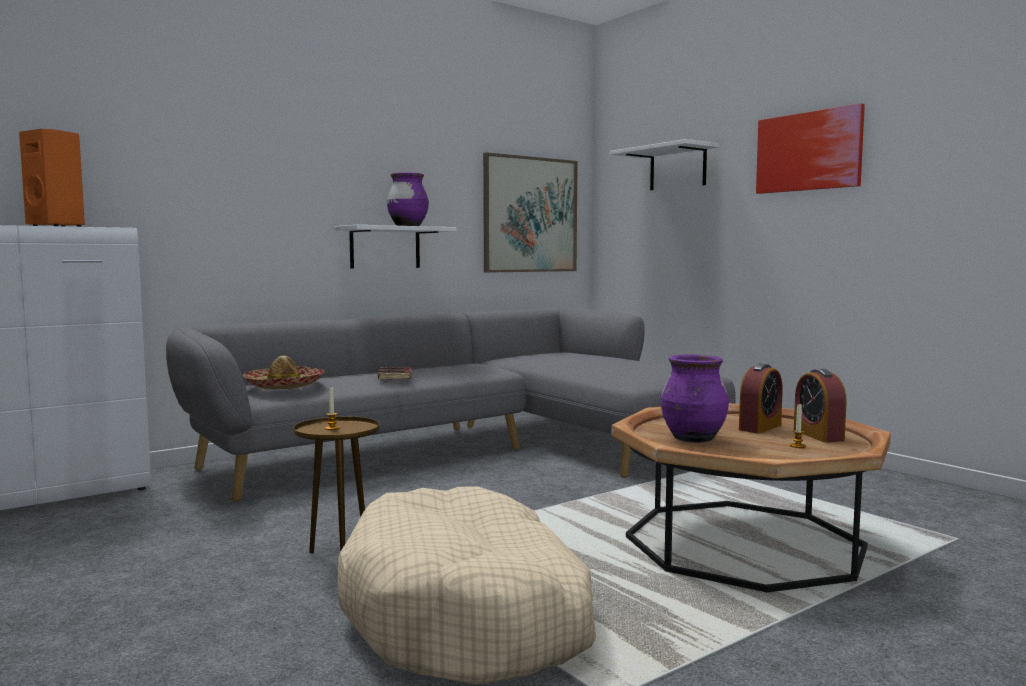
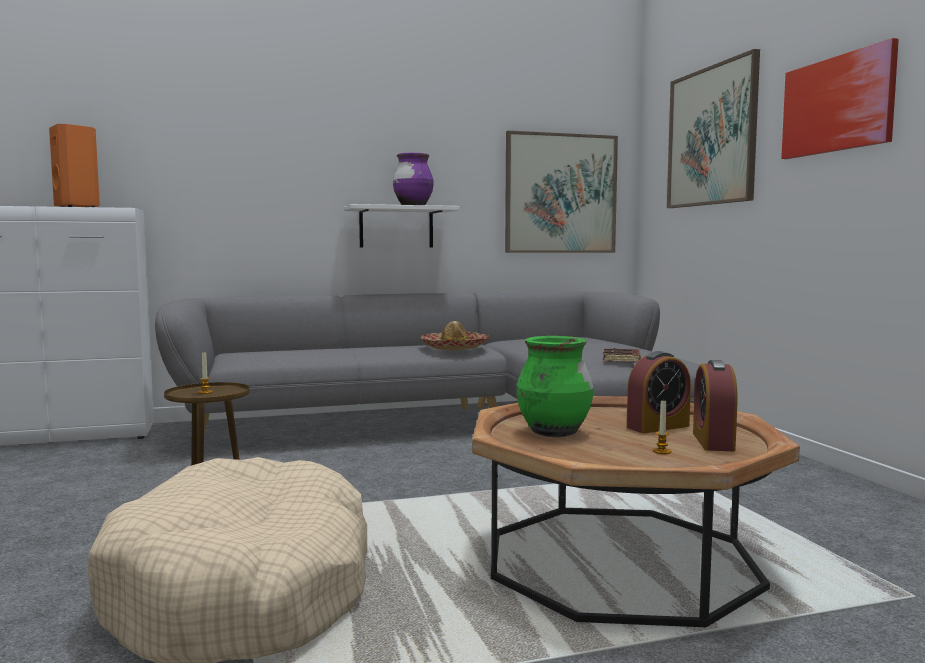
camera: 20 degrees right, 0 degrees up
hat [243,356,324,390] -> hat moved to [421,321,489,350]
brown book [378,367,412,380] -> brown book moved to [603,348,641,362]
white shelf [610,139,719,190] -> picture [667,49,760,208]
purple vase [661,354,729,443] -> green vase [517,336,594,437]

